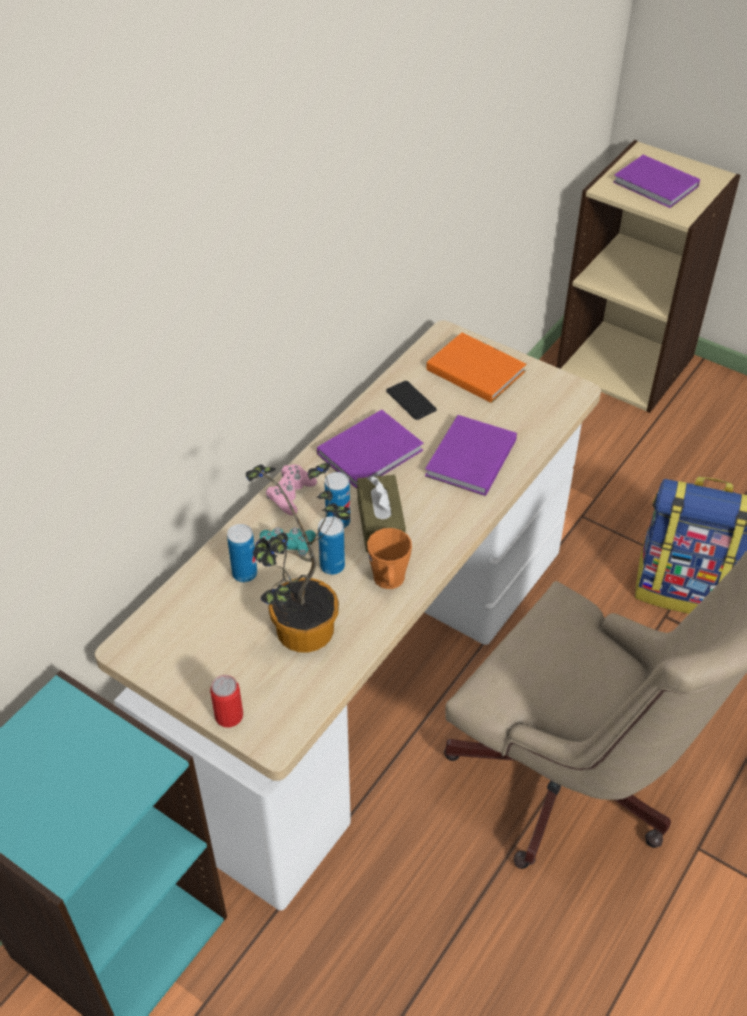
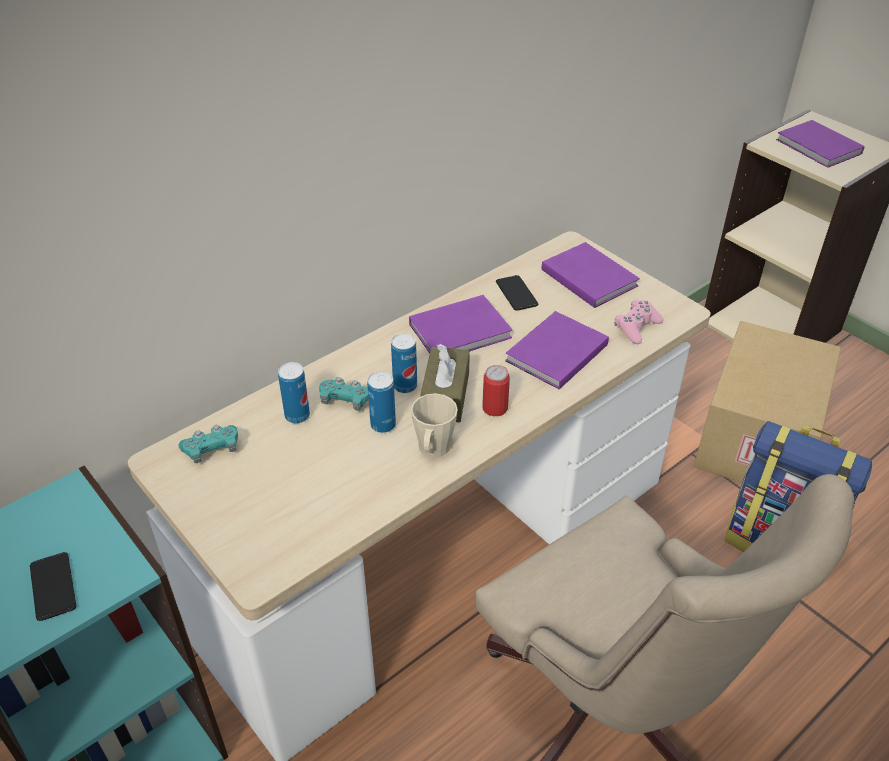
camera: 15 degrees right, 5 degrees down
can [210,675,243,727] -> can moved to [482,365,510,416]
potted plant [246,462,350,652] -> none
pink game controller [266,464,317,515] -> pink game controller moved to [615,300,663,344]
orange mug [367,528,412,589] -> beige mug [411,393,458,458]
orange book [426,332,526,403] -> purple book [542,242,640,308]
none -> phone [30,552,76,621]
none -> turquoise game controller [179,425,238,463]
none -> cardboard box [694,321,841,482]

